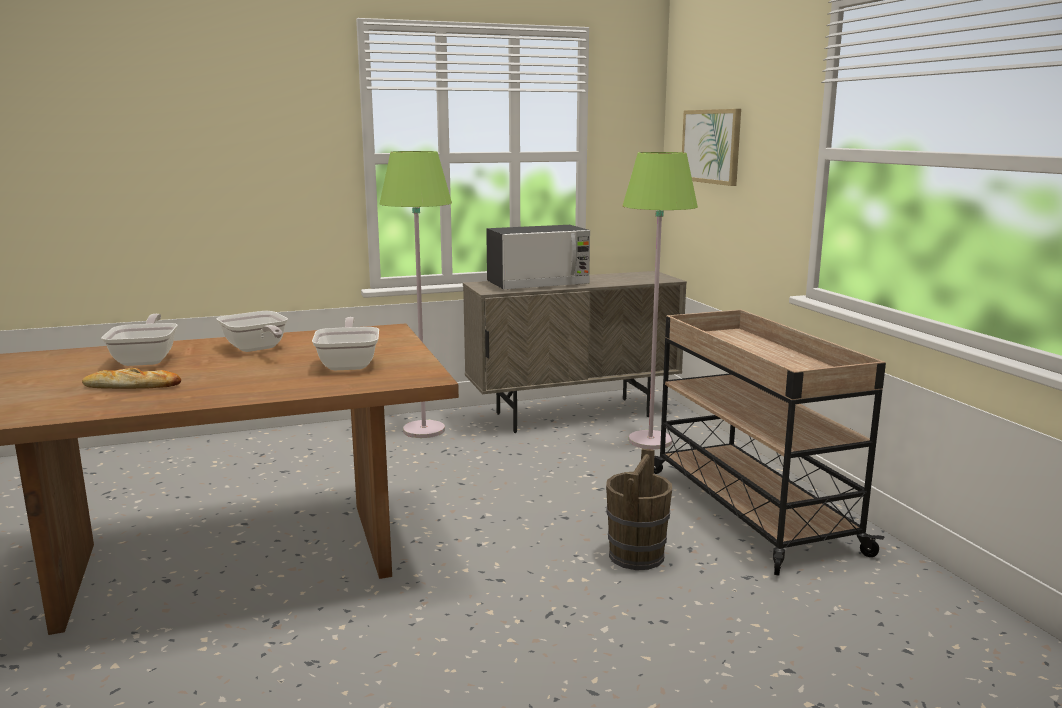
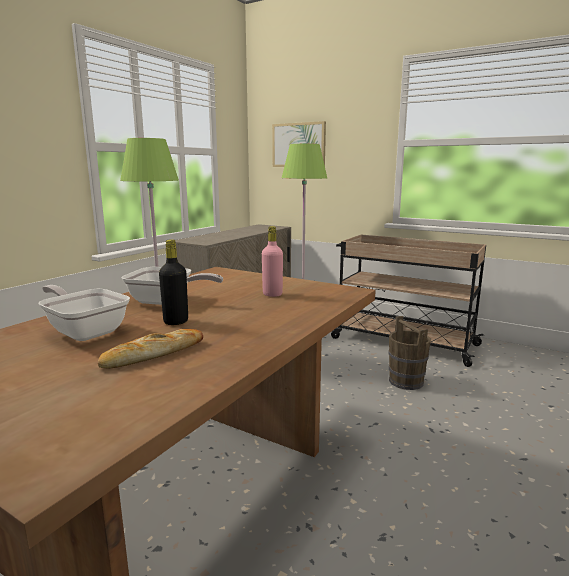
camera: 40 degrees left, 0 degrees up
frying pan [312,317,379,370] -> pink bottle [262,226,283,297]
microwave [486,225,590,290] -> none
none -> black bottle [159,239,188,325]

